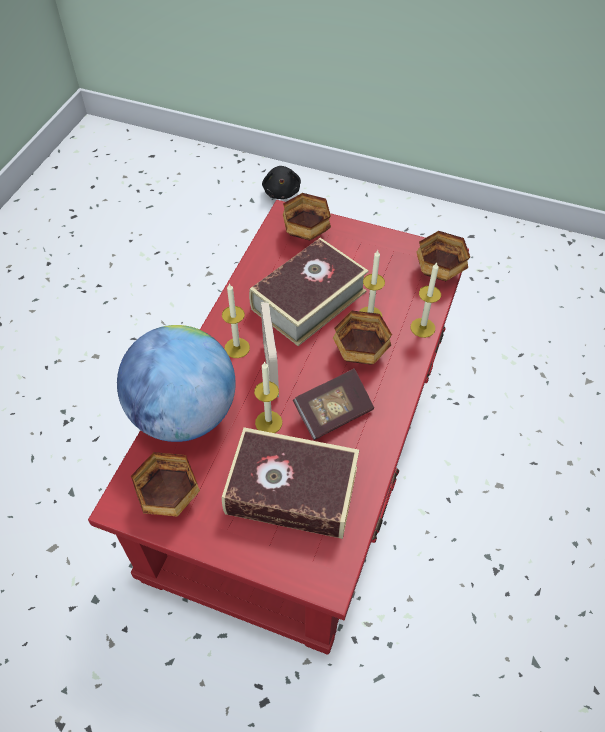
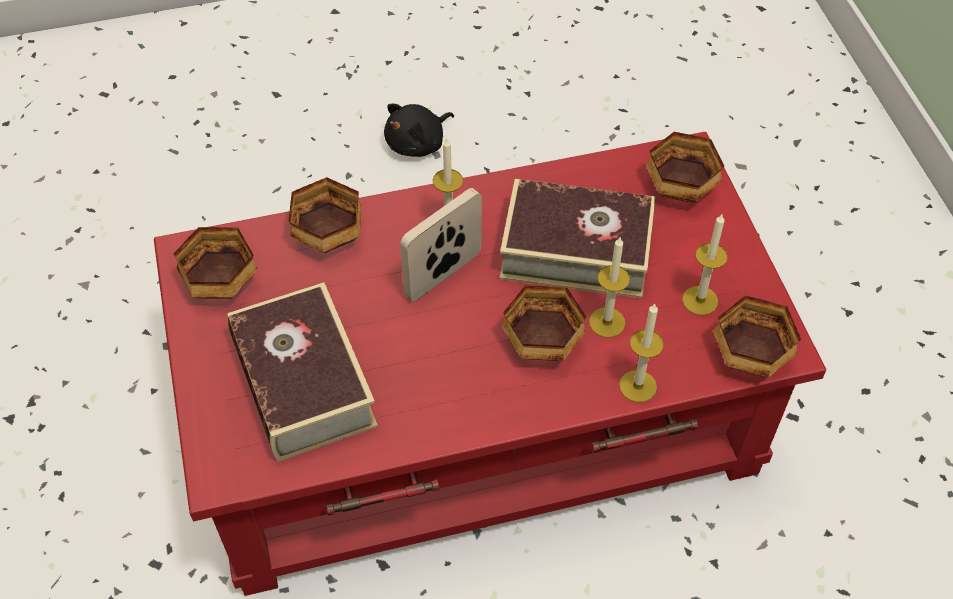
camera: 55 degrees right, 0 degrees up
globe [117,325,236,442] -> bowl [288,177,362,253]
candle [254,361,282,433] -> candle moved to [682,214,728,315]
black plush toy [262,166,301,199] -> black plush toy moved to [384,104,454,157]
book [293,369,374,440] -> none

